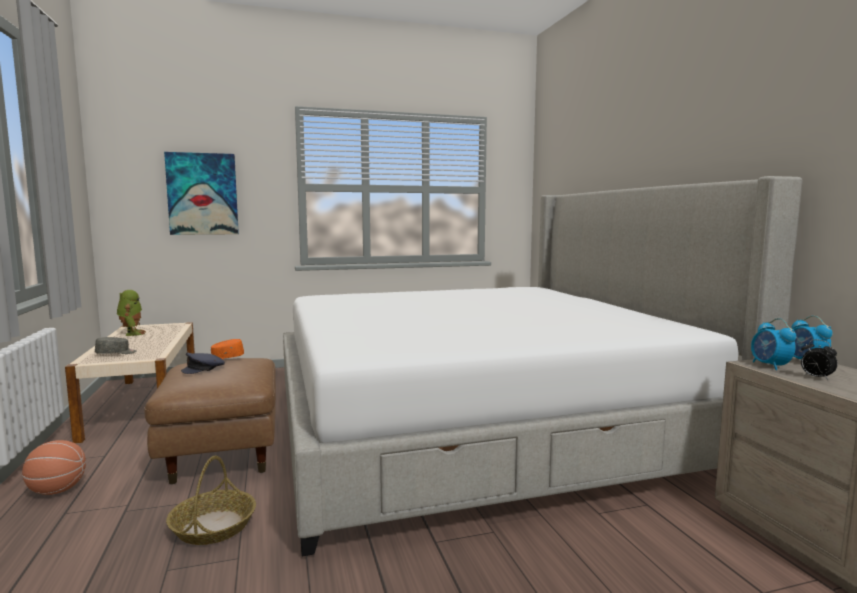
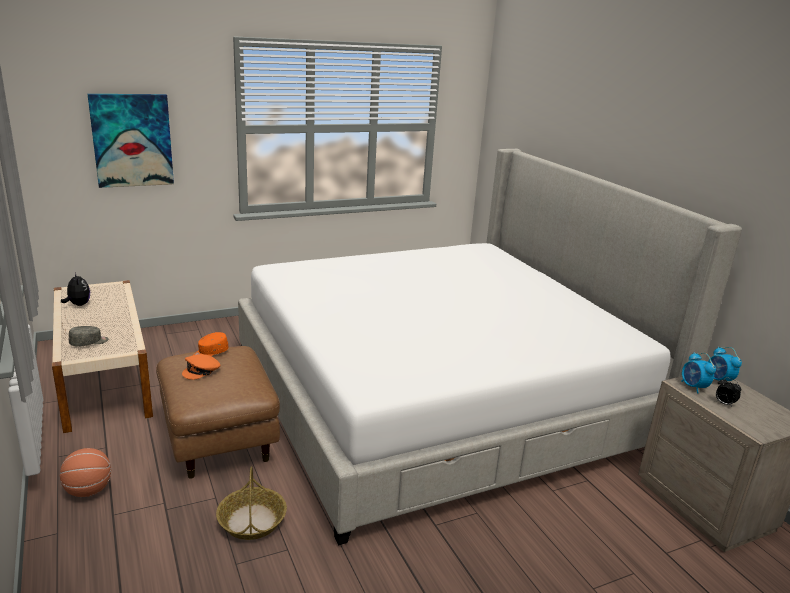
camera: 10 degrees left, 15 degrees up
toy robot [117,290,146,336] -> plush toy [61,272,90,306]
grey cap [181,352,225,374] -> orange cap [182,354,221,380]

